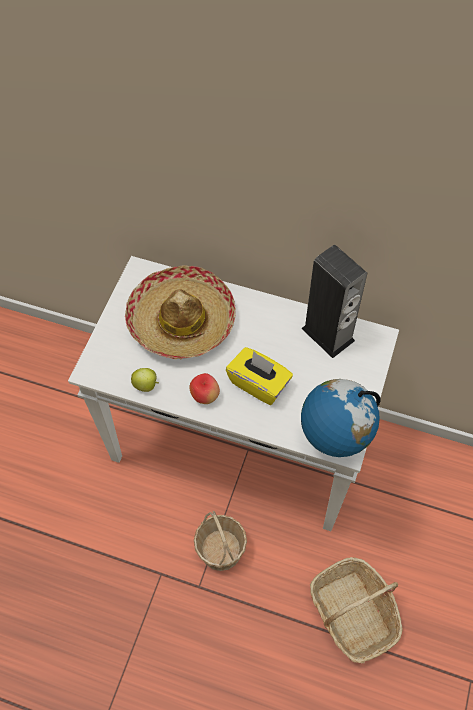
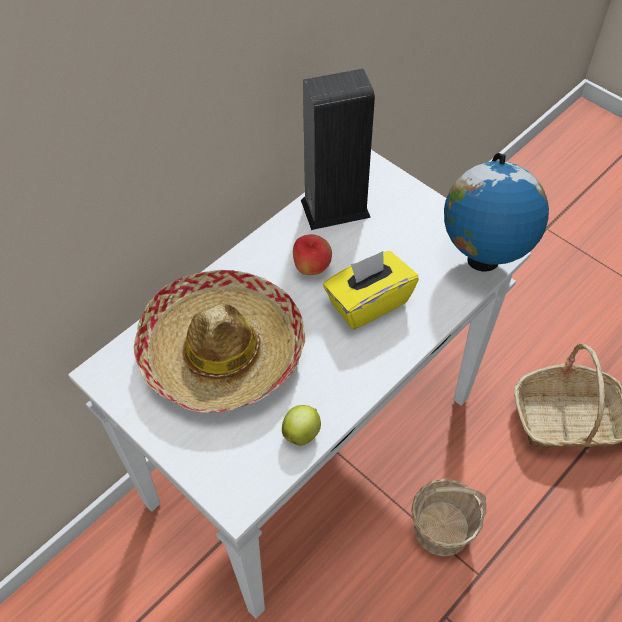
camera: 65 degrees left, 5 degrees down
apple [190,373,220,404] -> apple moved to [293,234,332,275]

